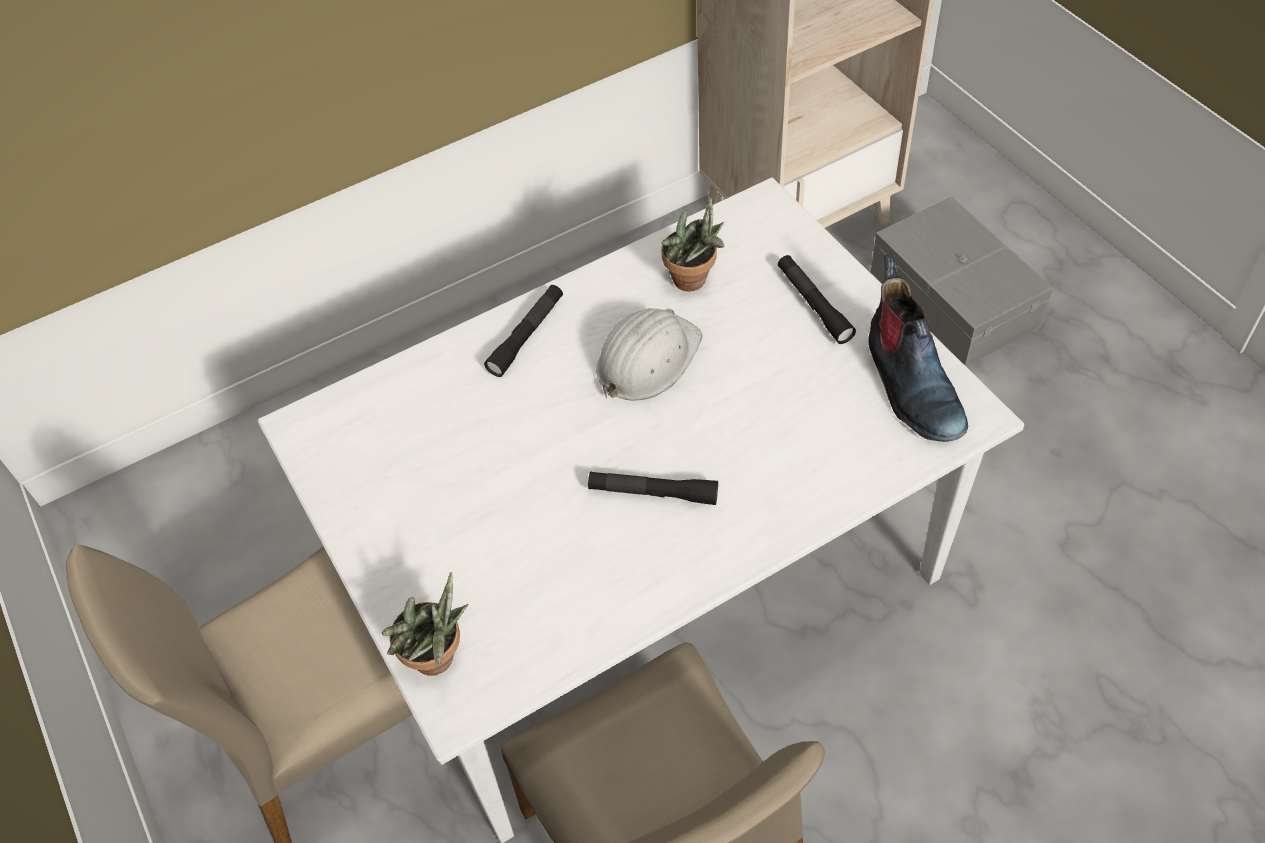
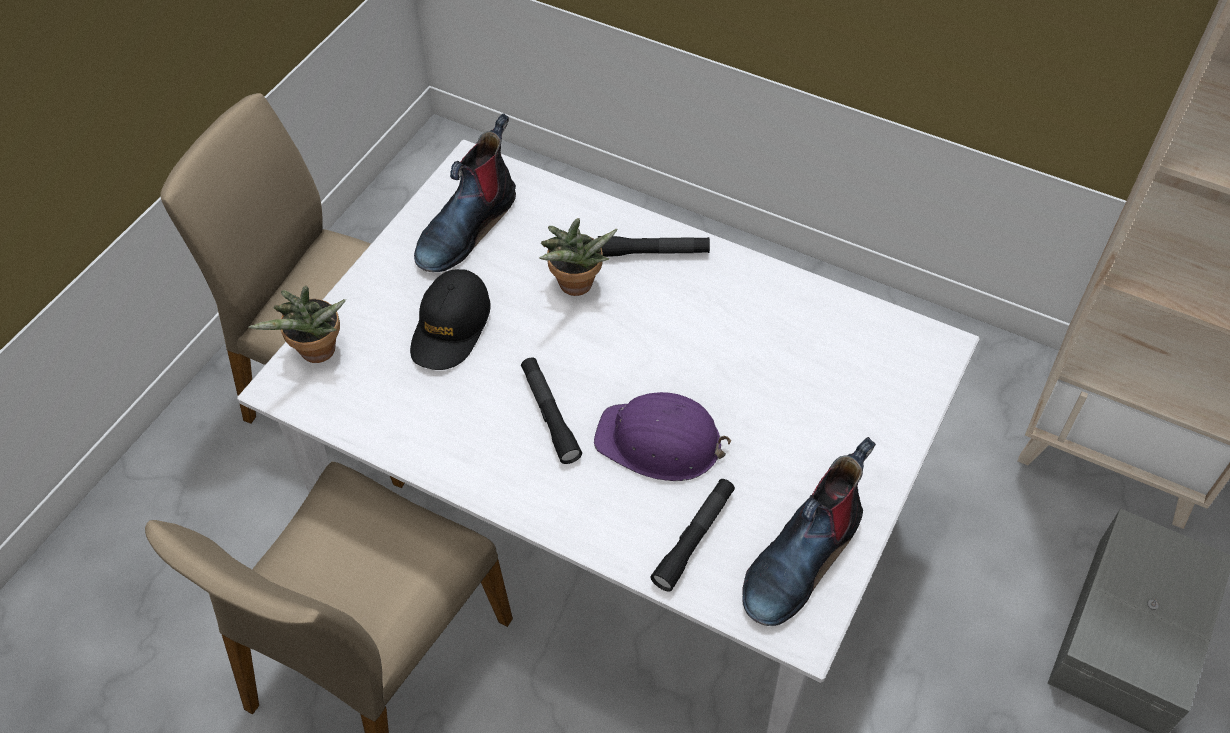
camera: 55 degrees right, 0 degrees up
white hard hat [596,308,702,401] -> none
potted plant [661,194,724,291] -> potted plant moved to [539,218,617,296]
black flashlight [778,255,856,344] -> black flashlight moved to [650,479,735,592]
none -> black cap [410,269,491,370]
none -> boot [414,113,516,272]
none -> purple hard hat [594,392,731,481]

